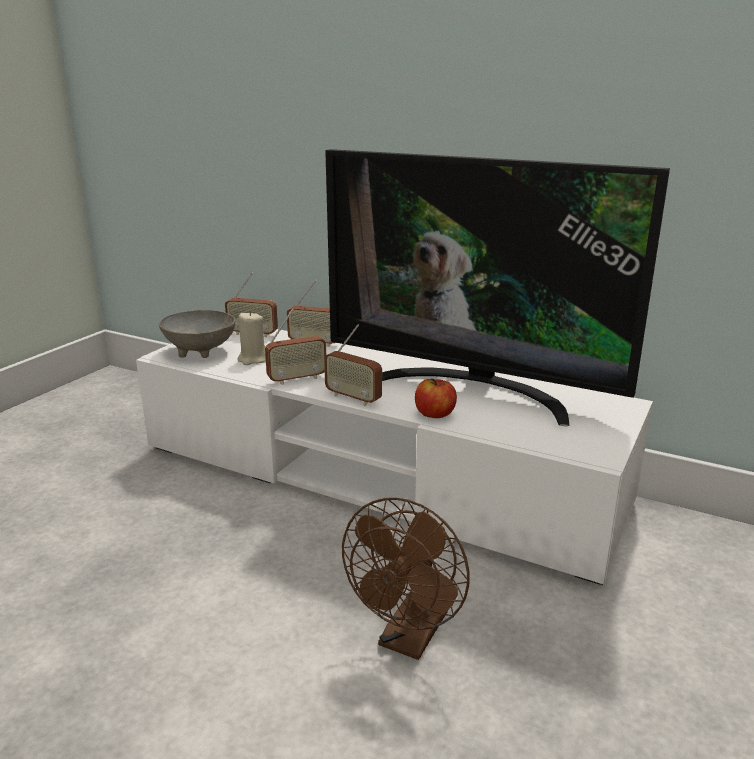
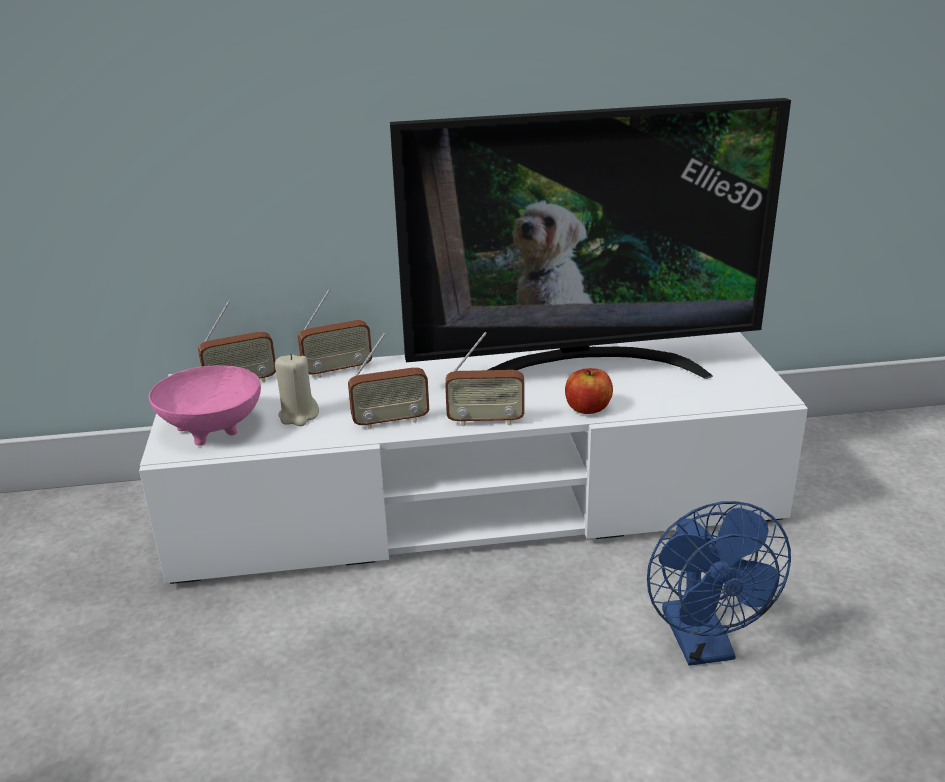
camera: 35 degrees left, 5 degrees up
grey bowl [159,310,235,358] -> pink bowl [148,365,261,446]
radio [265,308,326,385] -> radio turned 45 degrees clockwise [348,333,429,430]
brown fan [342,498,470,660] -> blue fan [647,501,791,666]

